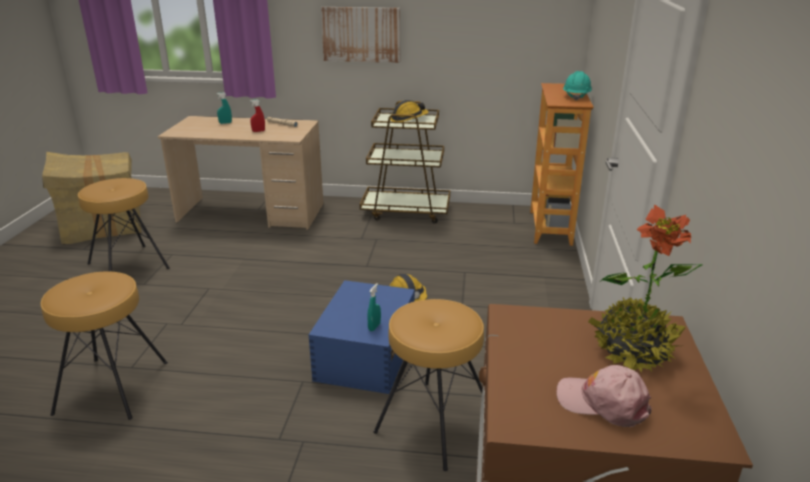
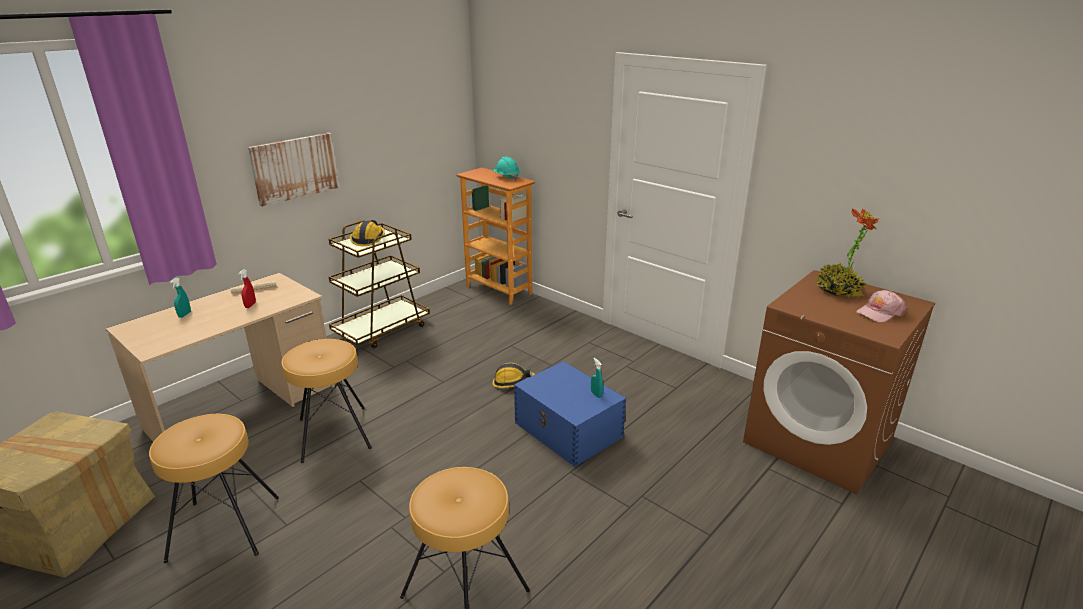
camera: 55 degrees left, 0 degrees up
brown stool [373,299,484,471] -> brown stool moved to [281,339,372,463]

